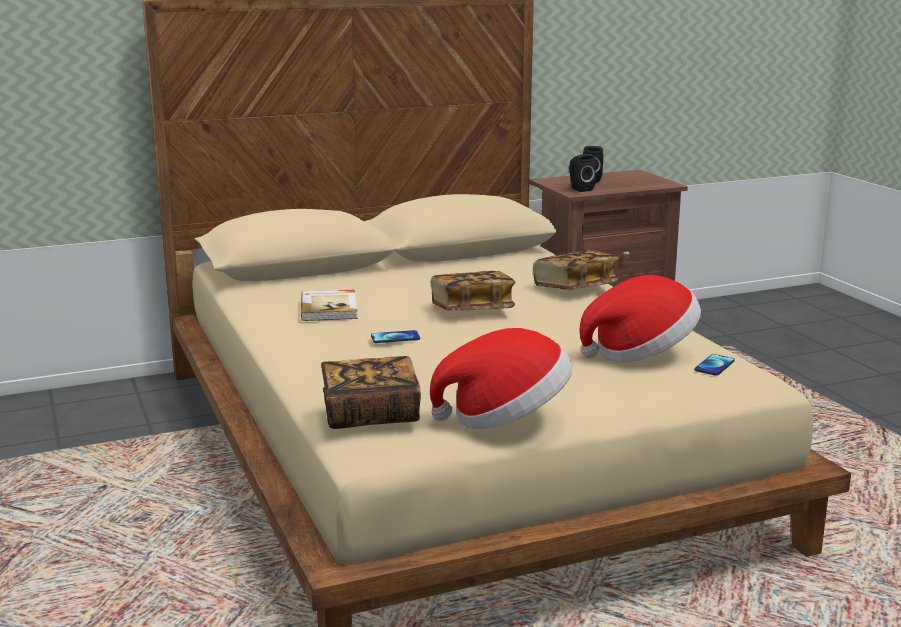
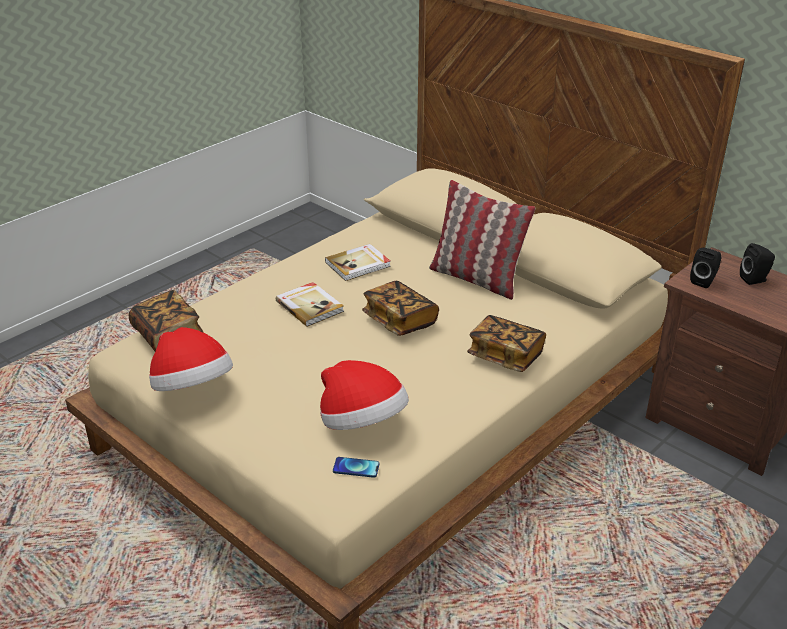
camera: 65 degrees right, 15 degrees up
phone [371,330,420,343] -> book [276,282,344,327]
none -> pillow [429,180,535,300]

